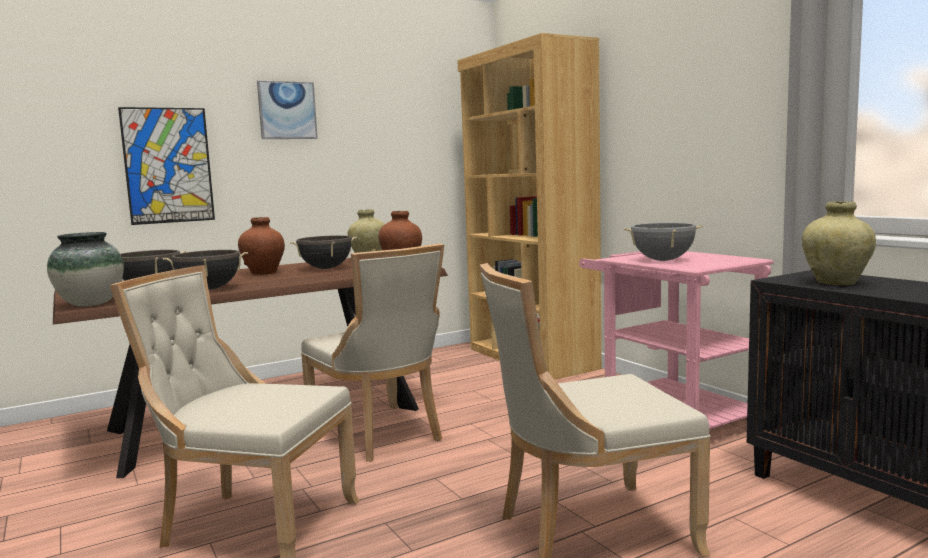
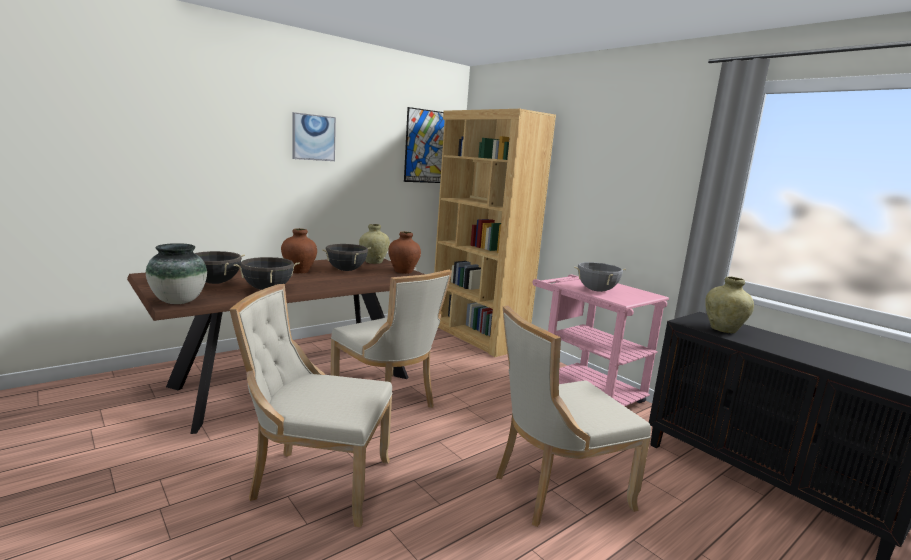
camera: 10 degrees left, 5 degrees up
picture [118,107,215,225] -> picture moved to [404,107,444,183]

